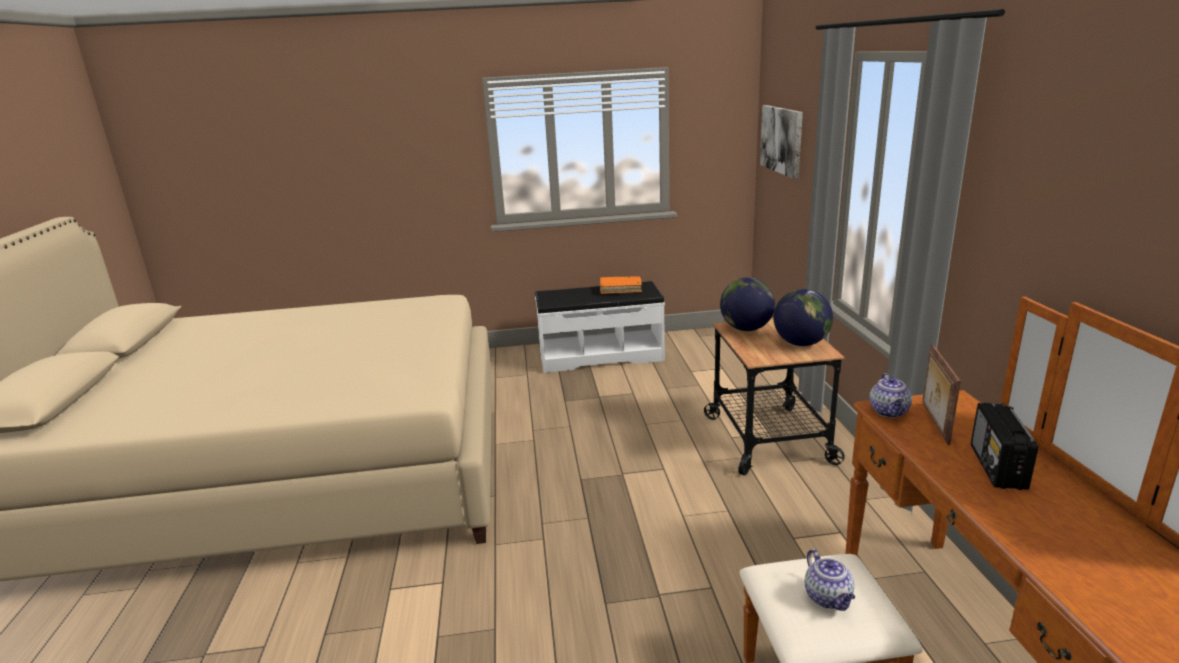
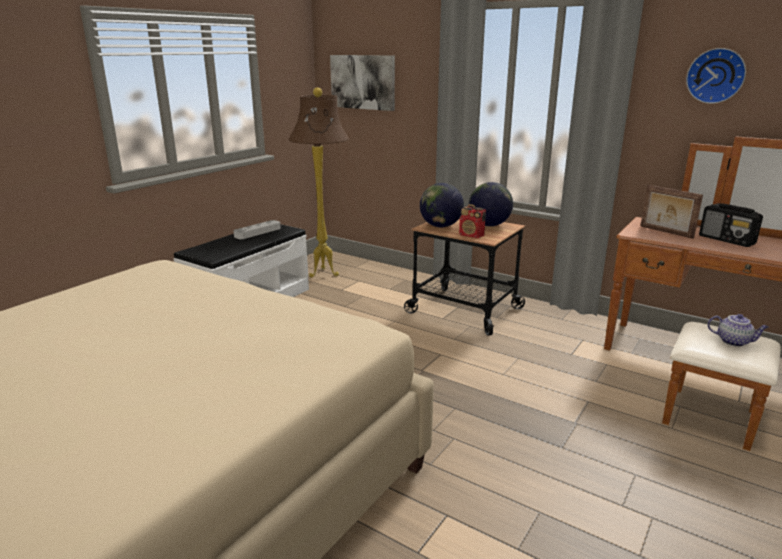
camera: 50 degrees left, 0 degrees up
orange book [600,276,642,294] -> grey tray [233,220,281,239]
teapot [869,373,912,418] -> none
none -> brown floor lamp [288,87,349,278]
none -> radio [459,204,486,238]
none -> wall clock [686,48,746,104]

